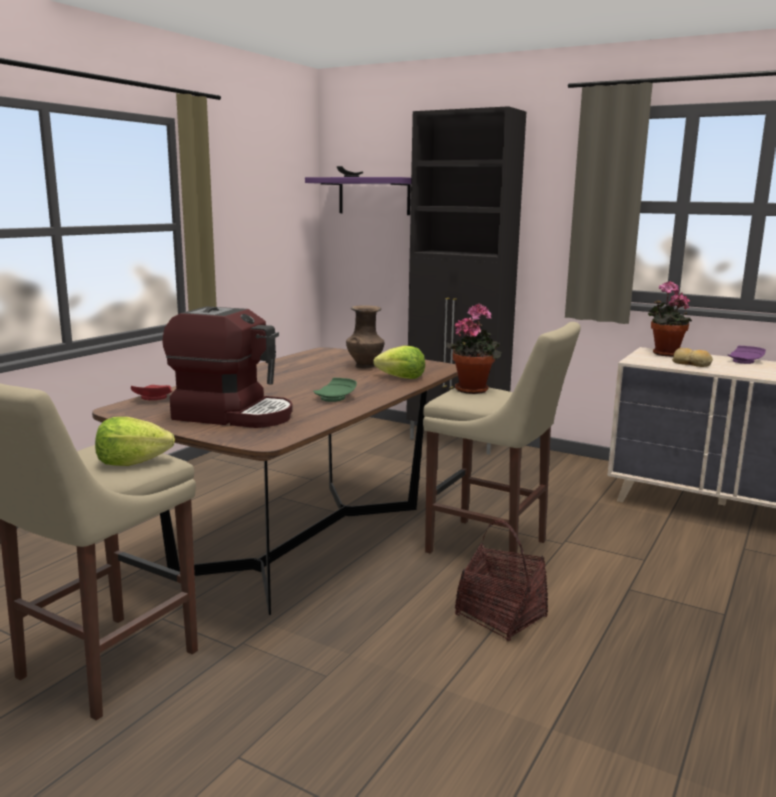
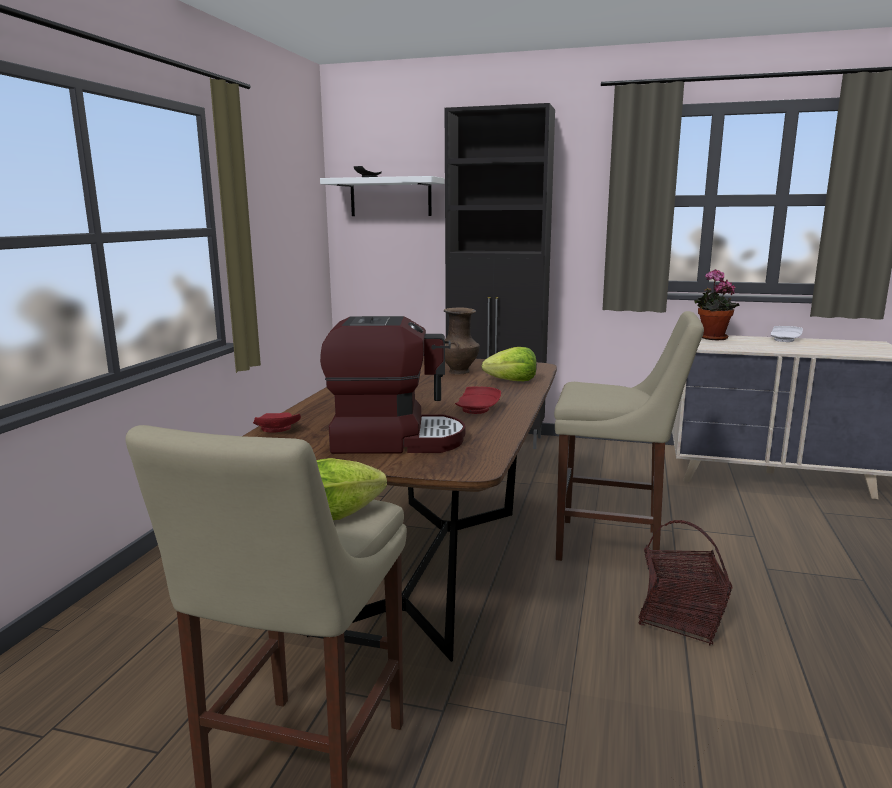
camera: 15 degrees left, 0 degrees up
purple shelf [305,177,411,215] -> white shelf [320,176,444,216]
green plate [313,378,357,402] -> red plate [455,387,501,414]
potted plant [446,304,501,394] -> none
bread [672,348,713,367] -> none
purple plate [728,346,766,364] -> white plate [771,326,803,342]

